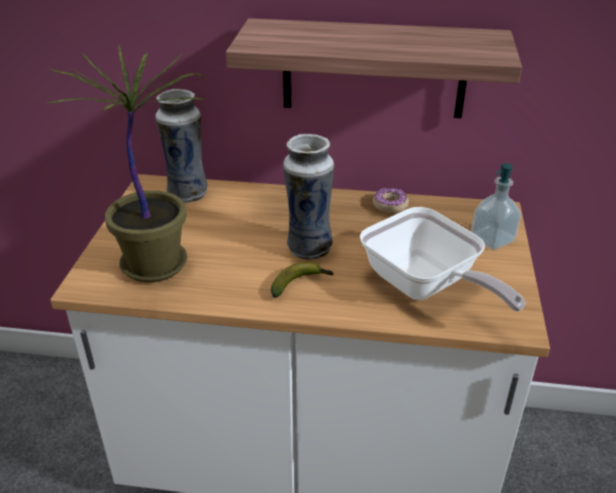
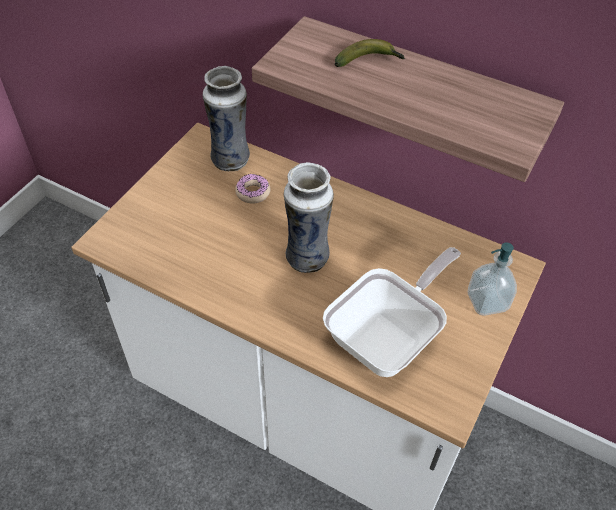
camera: 20 degrees right, 15 degrees up
potted plant [46,44,203,282] -> none
banana [271,262,334,298] -> banana moved to [335,39,405,67]
frying pan [360,207,526,312] -> frying pan turned 120 degrees counterclockwise [323,247,461,377]
donut [373,188,409,213] -> donut moved to [235,174,270,204]

